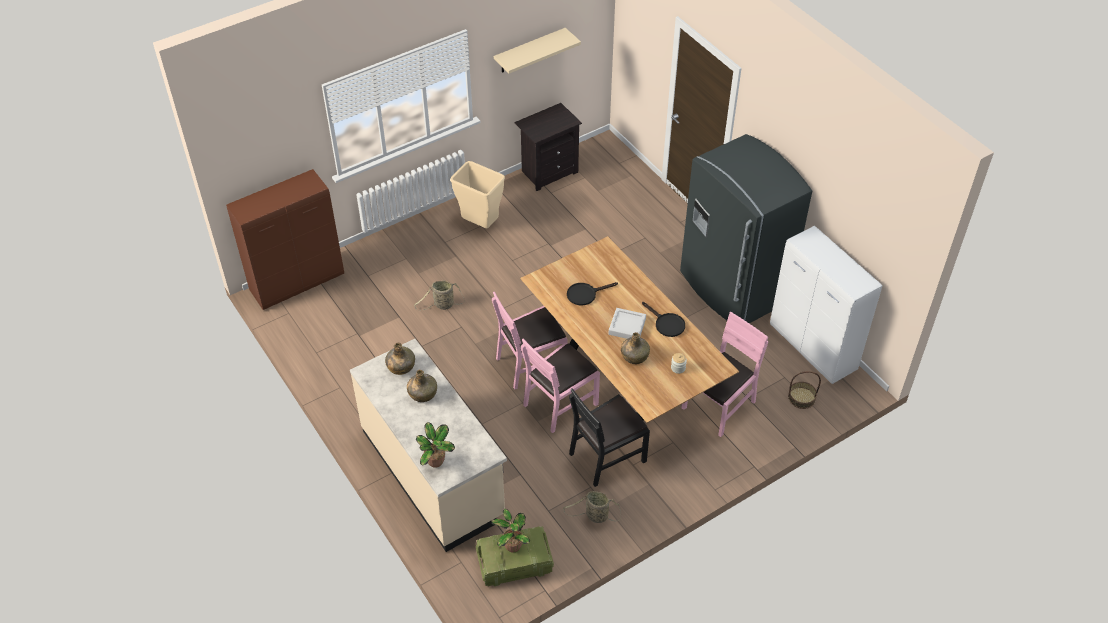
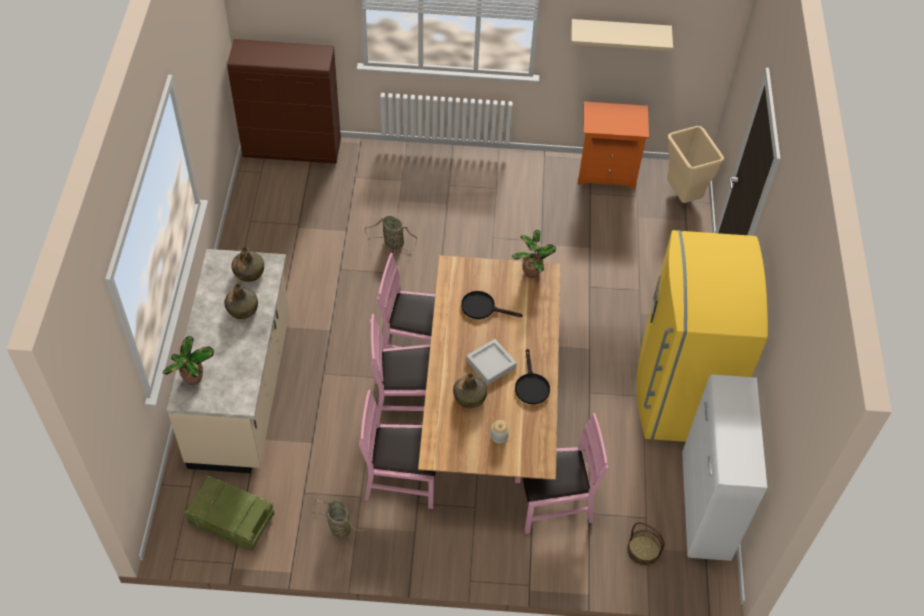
camera: 35 degrees right, 5 degrees up
beige trash can [450,161,505,228] -> beige trash can moved to [667,126,724,203]
potted plant [491,509,530,553] -> potted plant moved to [512,230,556,278]
black nightstand [515,103,582,191] -> orange nightstand [578,102,649,188]
black chair [569,388,650,487] -> pink chair [359,389,436,509]
grey fridge [680,134,812,323] -> yellow fridge [637,230,768,442]

